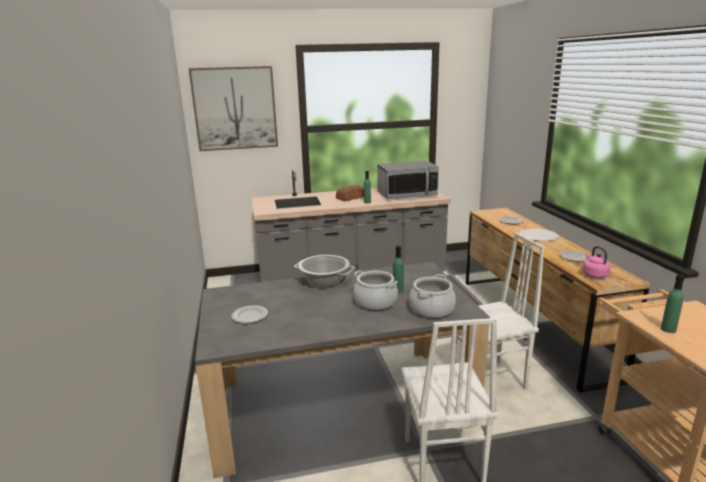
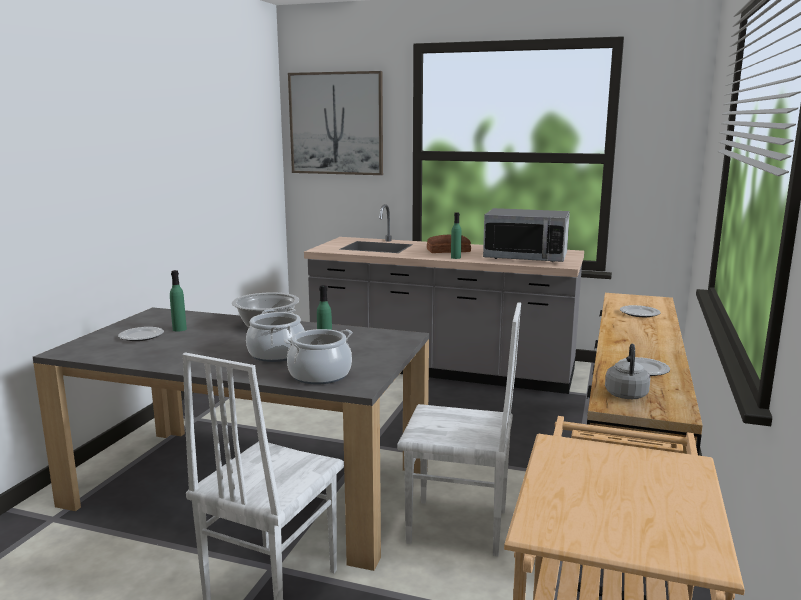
camera: 30 degrees right, 5 degrees down
white plate [519,228,559,241] -> none
pink kettle [583,246,611,278] -> grey kettle [605,344,650,399]
green bottle [661,274,685,333] -> green bottle moved to [170,270,187,332]

